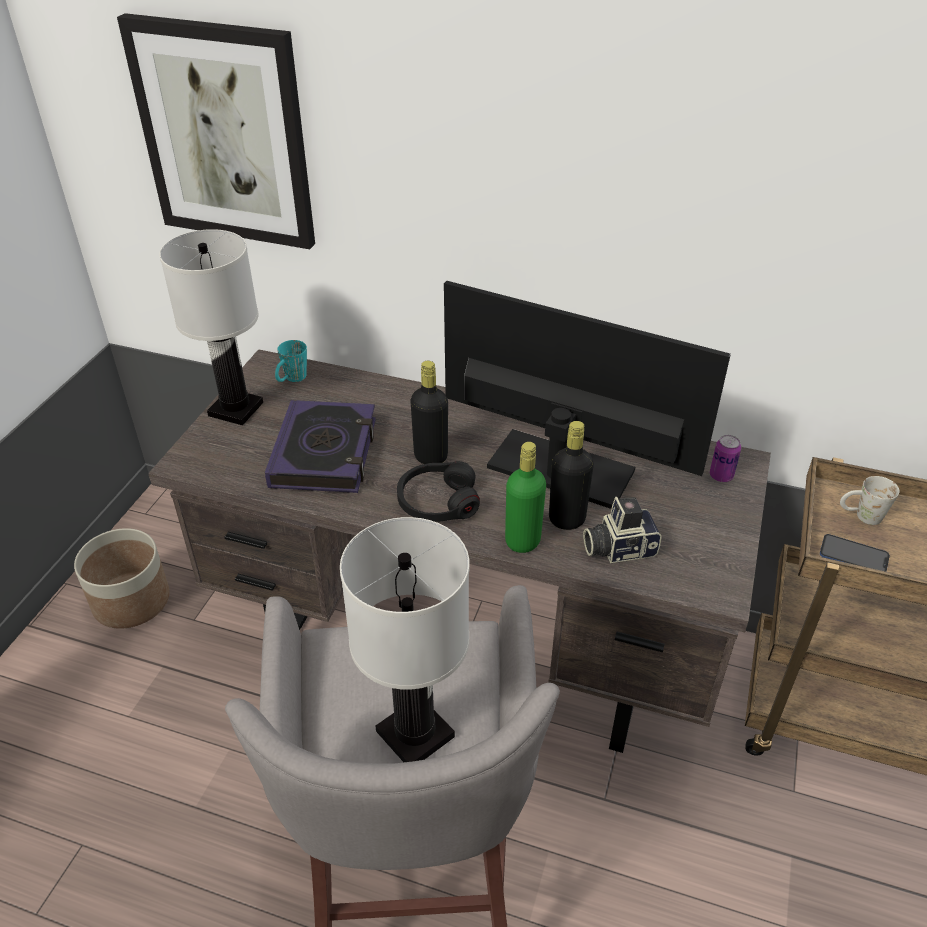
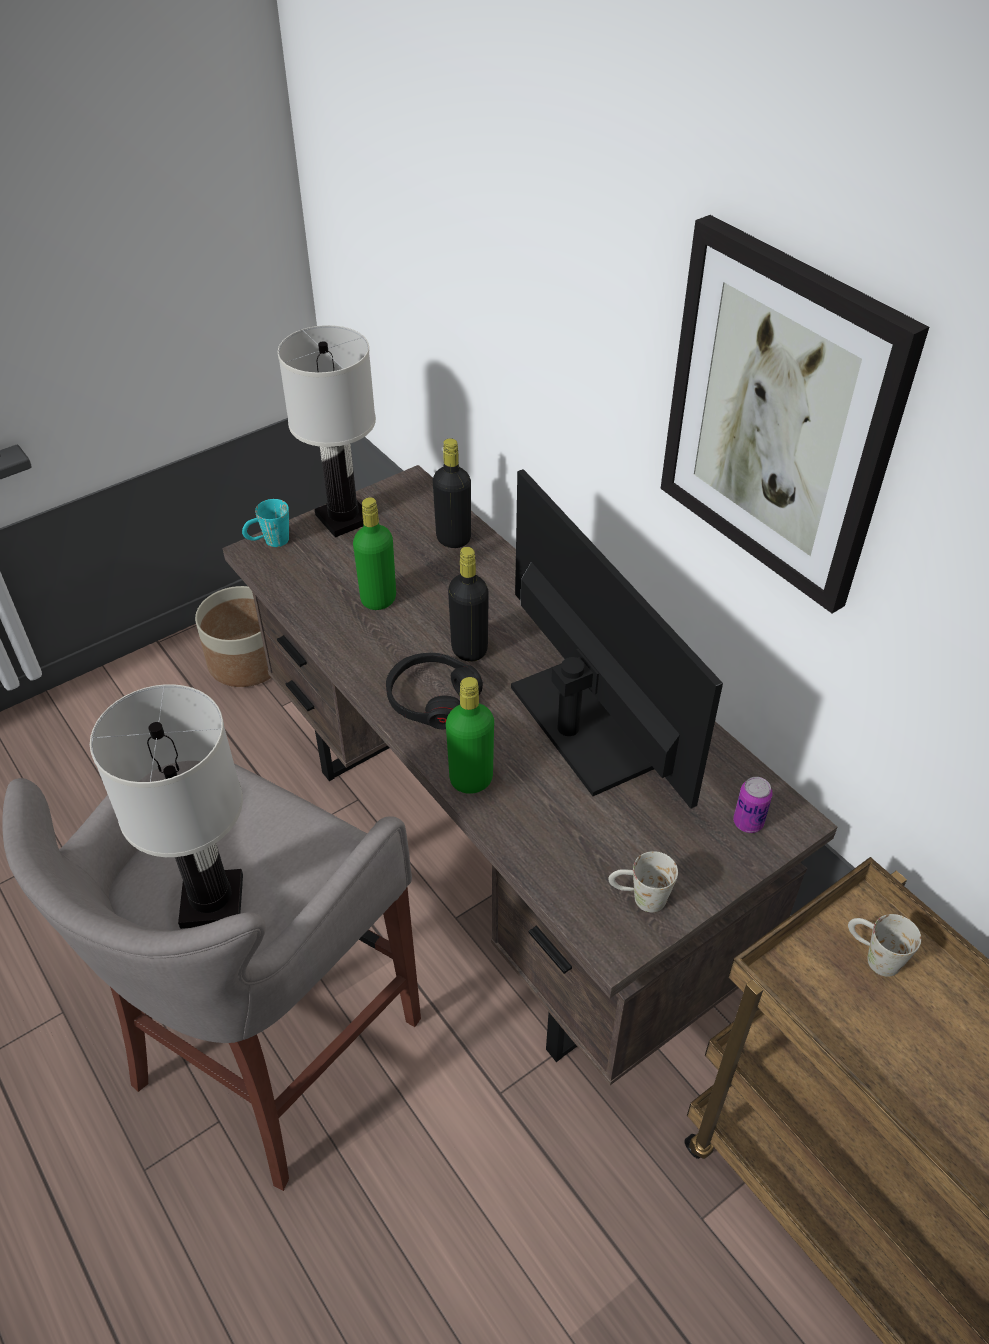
camera: 35 degrees right, 5 degrees up
picture [117,13,315,249] -> picture moved to [660,215,929,613]
book [265,400,376,493] -> green bottle [353,497,396,610]
turquoise mug [275,340,307,382] -> turquoise mug moved to [242,499,289,547]
black bottle [549,421,594,530] -> black bottle moved to [433,438,471,548]
camera [583,497,661,563] -> none
phone [820,534,890,572] -> none
none -> white mug [608,851,678,912]

